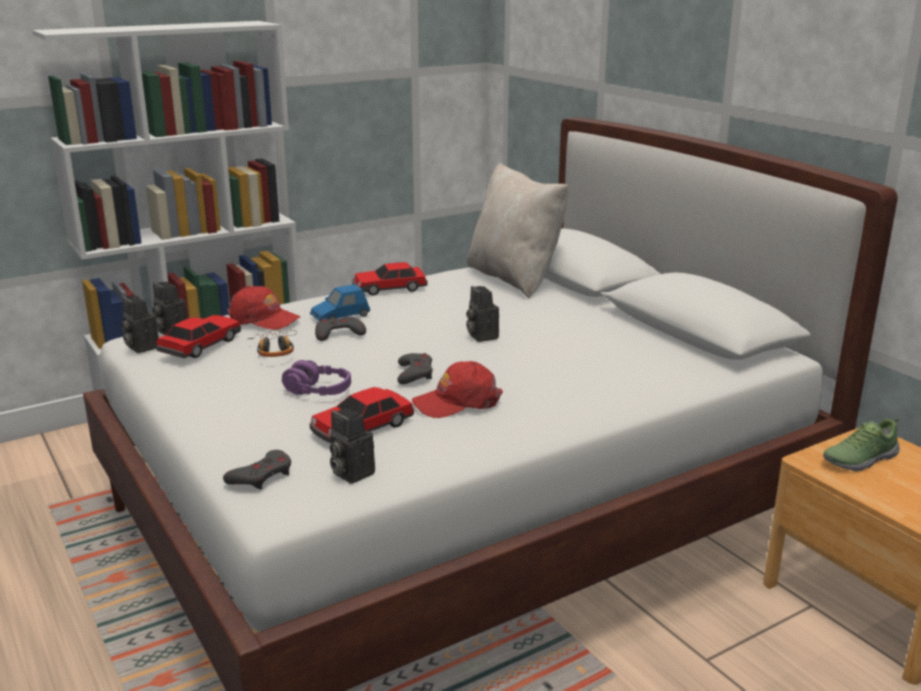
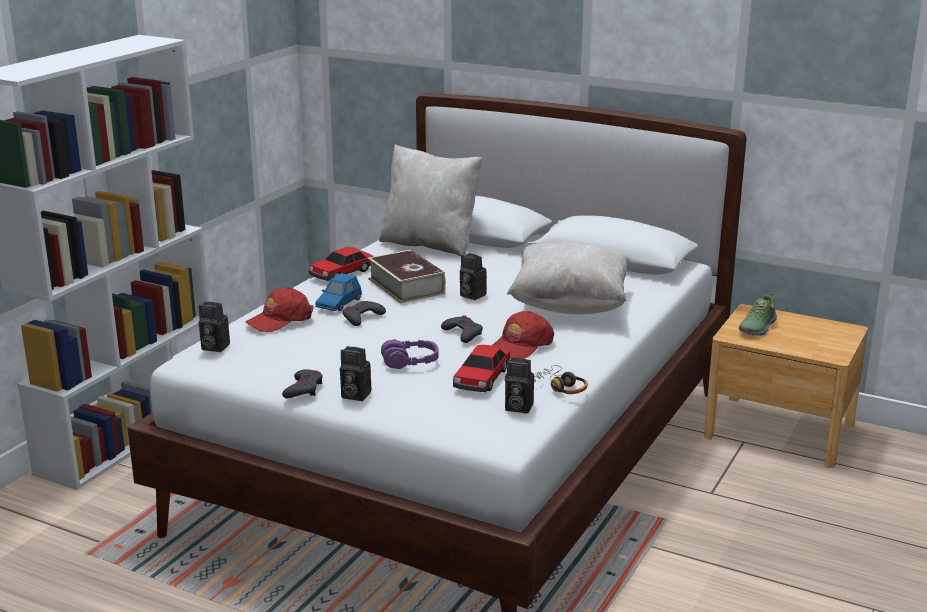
camera: 30 degrees left, 0 degrees up
camera [121,296,159,353] -> camera moved to [340,346,371,401]
toy car [156,315,241,358] -> none
grey game controller [223,450,291,490] -> grey game controller moved to [282,369,323,398]
red cap [227,286,300,330] -> red cap turned 150 degrees clockwise [245,287,314,332]
headphones [248,330,298,357] -> headphones moved to [534,365,588,394]
none -> book [368,250,446,303]
none -> beige pillow [507,242,630,314]

